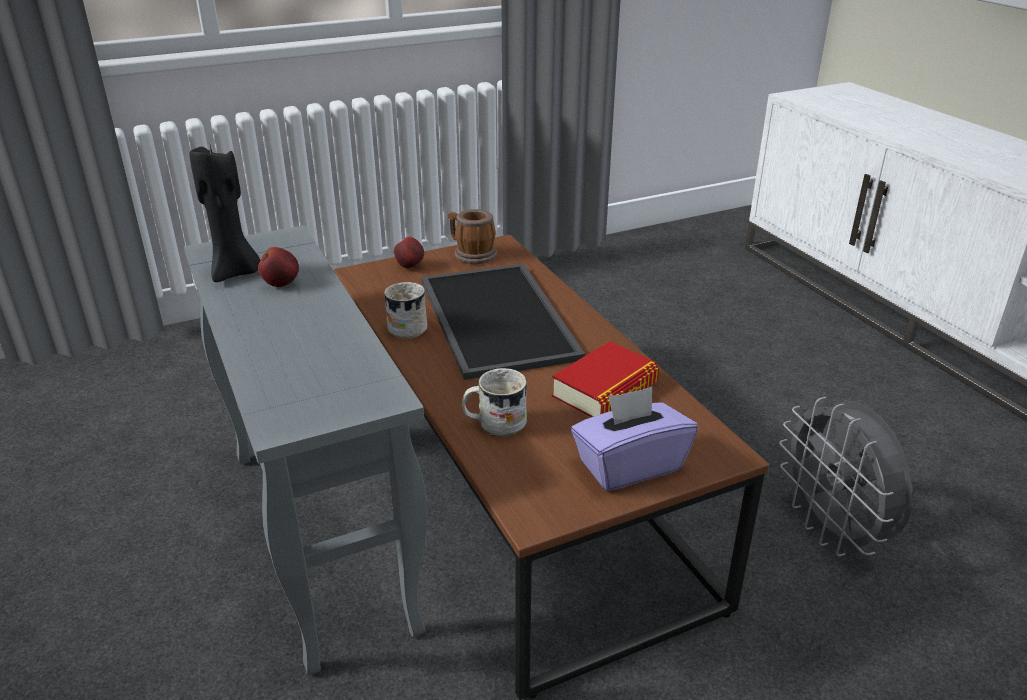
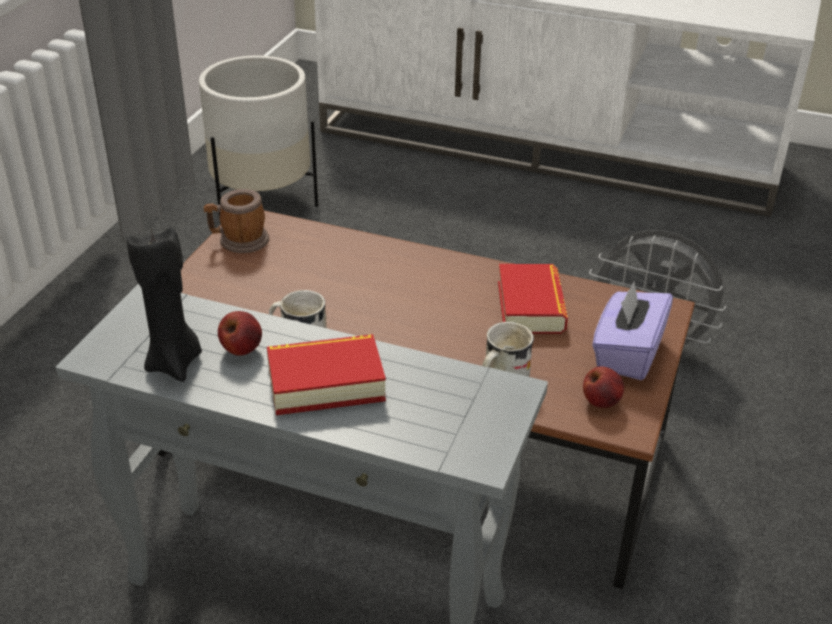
camera: 45 degrees left, 5 degrees up
apple [394,237,424,269] -> apple moved to [583,366,624,408]
tray [421,264,585,380] -> none
none -> white planter [199,56,318,224]
none -> book [267,334,386,415]

